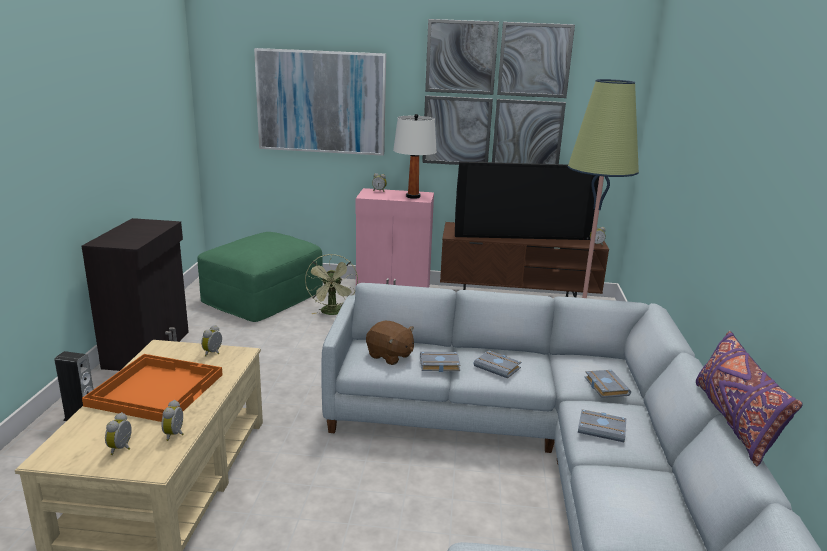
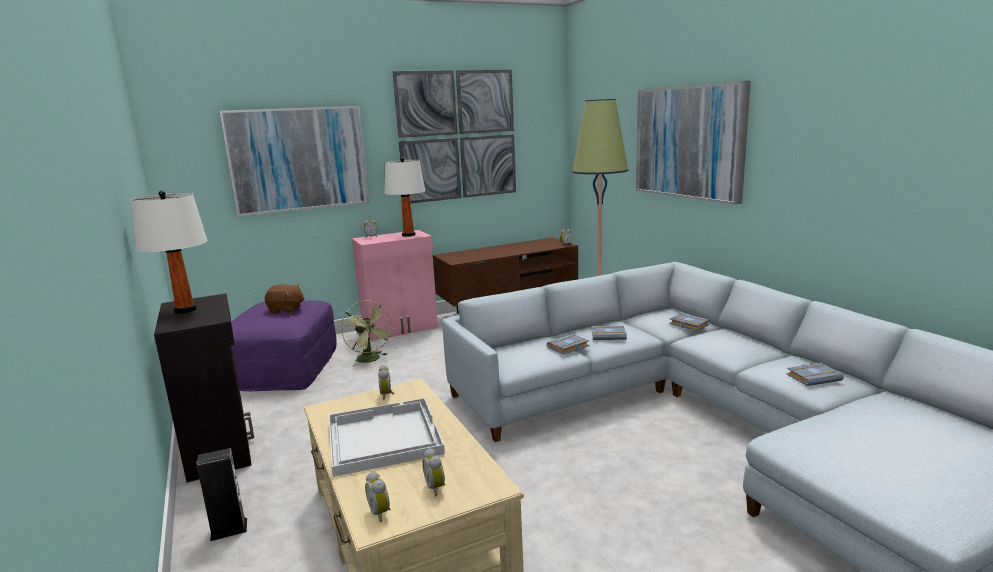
camera: 30 degrees left, 5 degrees down
orange tray [82,354,223,422] -> white tray [329,398,445,477]
alarm clock [161,400,184,441] -> alarm clock moved to [365,471,390,522]
green ottoman [197,232,323,322] -> purple ottoman [231,300,336,391]
brown plush toy [366,321,414,365] -> brown plush toy moved to [265,284,305,313]
television [455,161,599,240] -> none
grey book [578,409,626,442] -> grey book moved to [787,363,844,386]
purple pillow [696,331,803,466] -> none
none -> white table lamp [131,191,208,314]
none -> picture [636,81,751,205]

